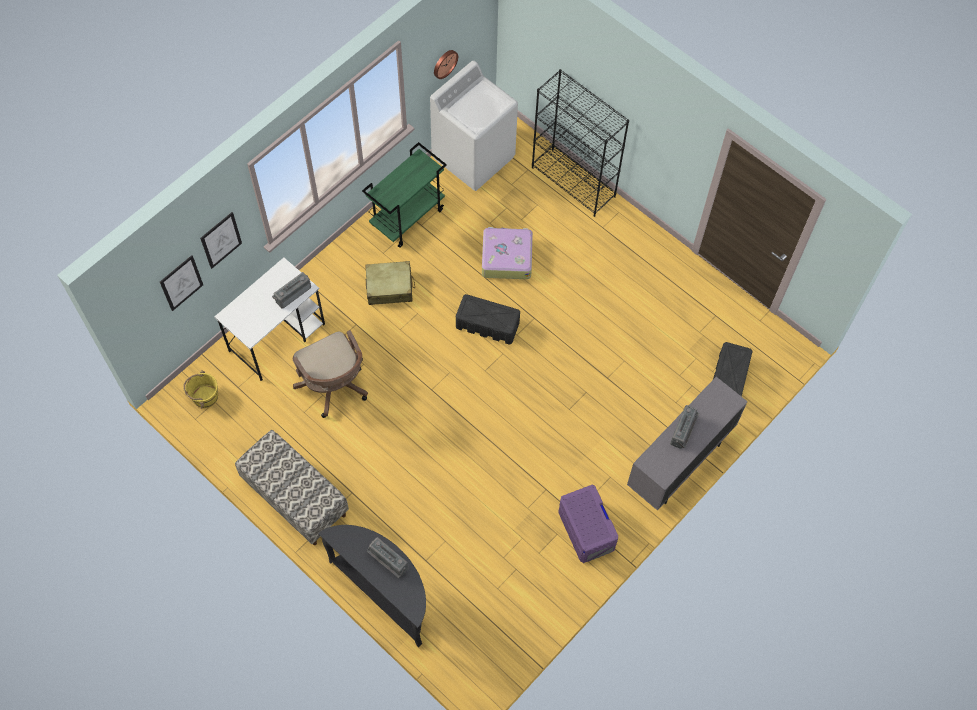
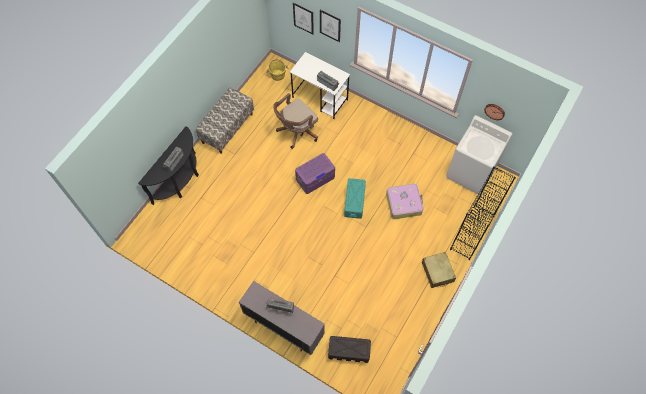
camera: 80 degrees right, 0 degrees up
green cart [362,142,447,248] -> none
beige suitcase [366,261,415,305] -> beige suitcase moved to [422,252,456,288]
black storage box [456,294,520,344] -> turquoise storage box [344,178,366,219]
purple storage box [558,484,618,563] -> purple storage box moved to [295,153,335,194]

